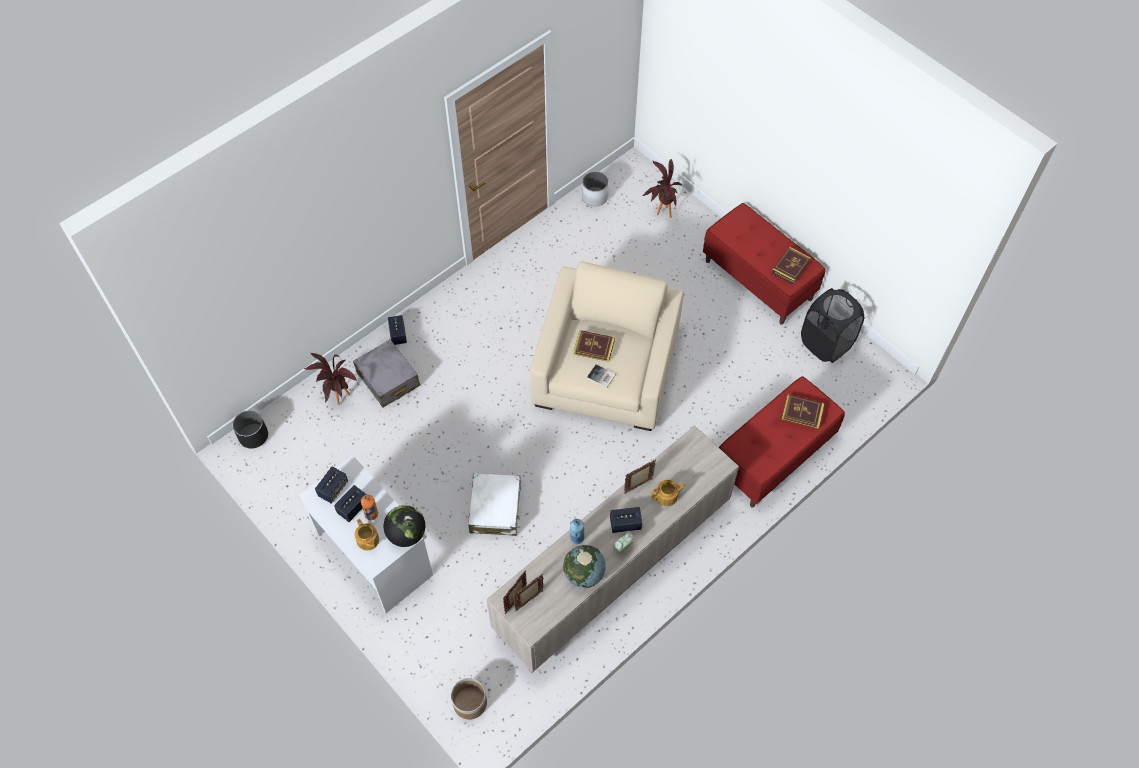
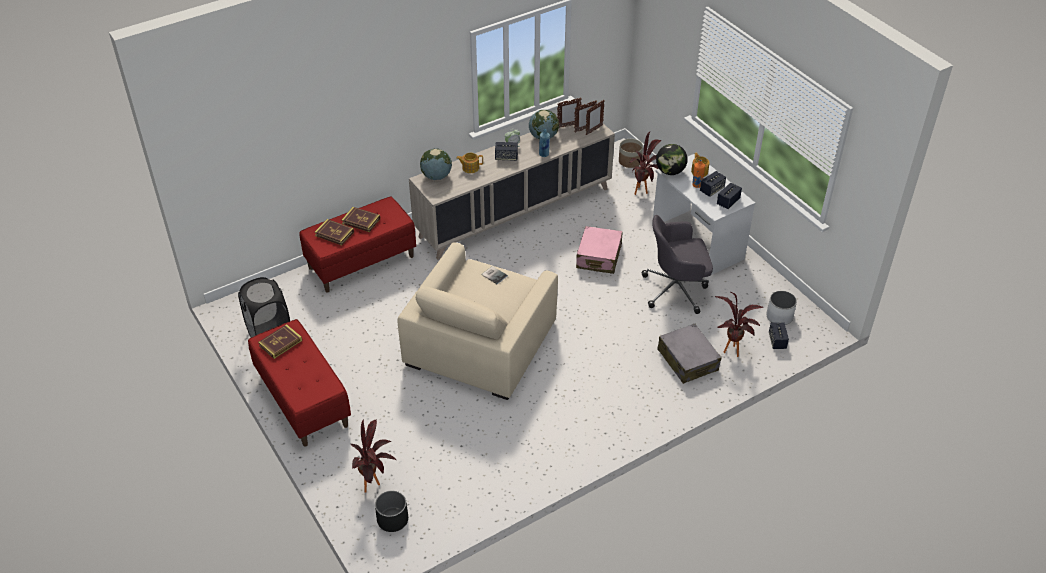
camera: 170 degrees left, 15 degrees down
black planter [233,410,268,448] -> black planter moved to [375,491,408,532]
speaker [388,315,407,345] -> speaker moved to [769,322,789,349]
white suitcase [468,473,521,536] -> pink suitcase [576,226,623,274]
book [574,330,615,362] -> book moved to [342,207,380,232]
white planter [582,171,609,206] -> white planter moved to [766,291,797,325]
picture frame [624,460,656,494] -> picture frame moved to [557,98,581,128]
none -> globe [420,149,452,180]
none -> potted plant [629,132,661,195]
none -> grey office chair [642,215,713,314]

